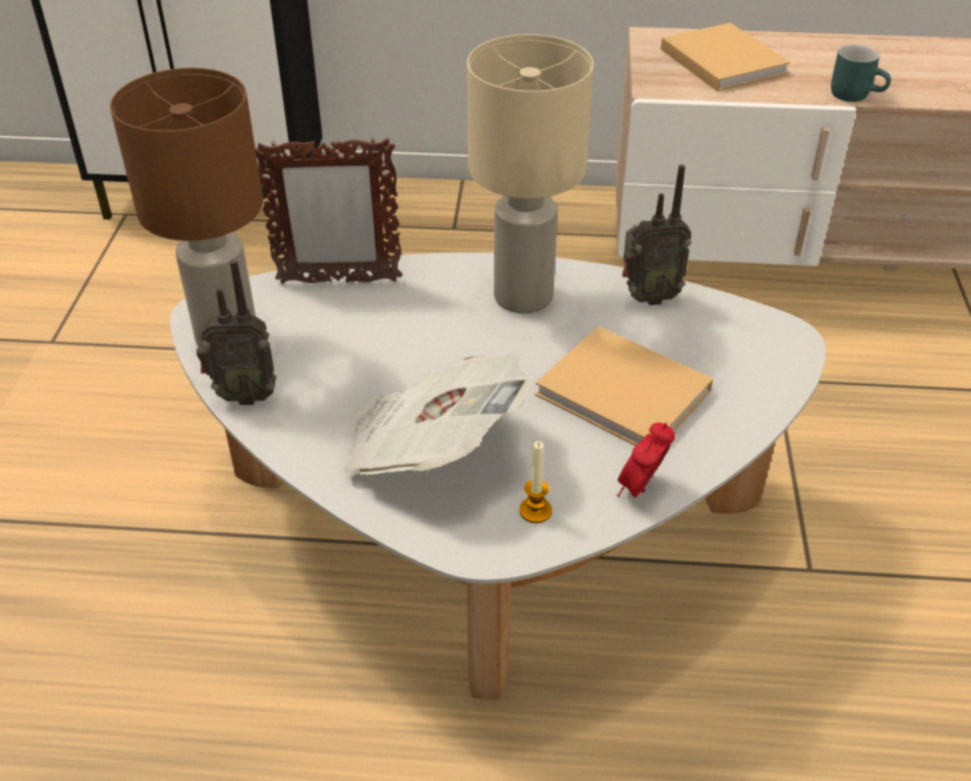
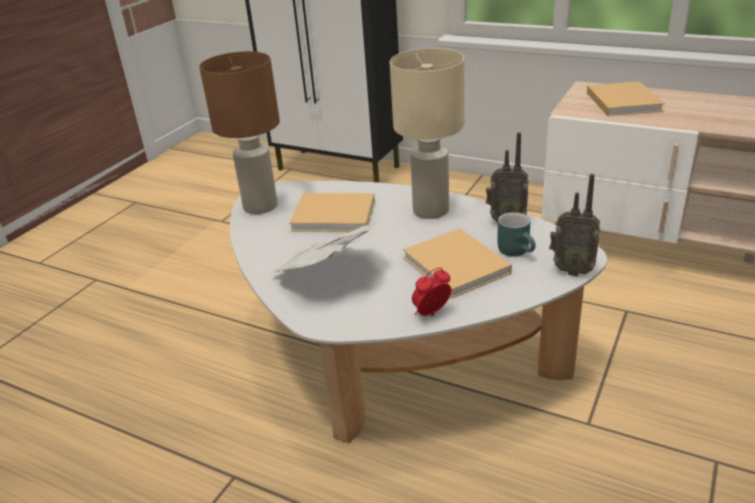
camera: 25 degrees right, 10 degrees down
radio [196,259,276,405] -> radio moved to [549,174,600,276]
picture frame [255,137,402,284] -> none
candle [519,441,552,523] -> none
turquoise mug [831,45,891,102] -> turquoise mug moved to [497,212,535,257]
none -> beige book [289,193,375,232]

